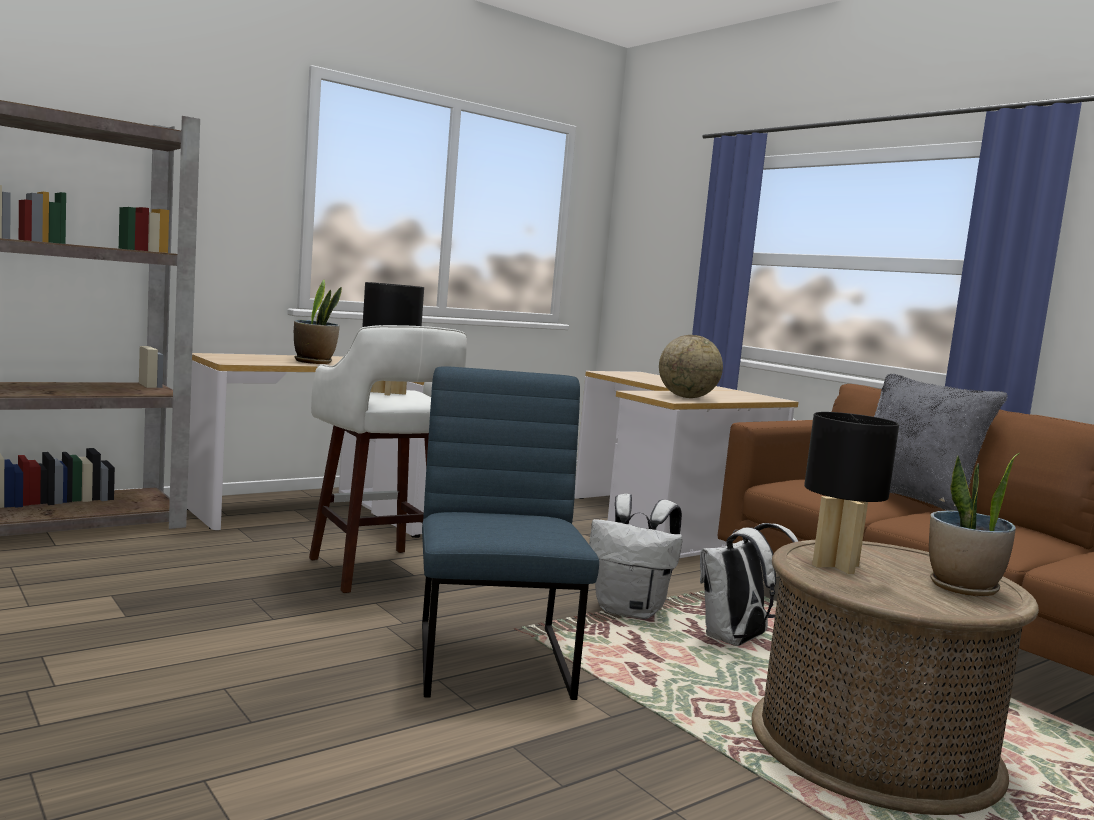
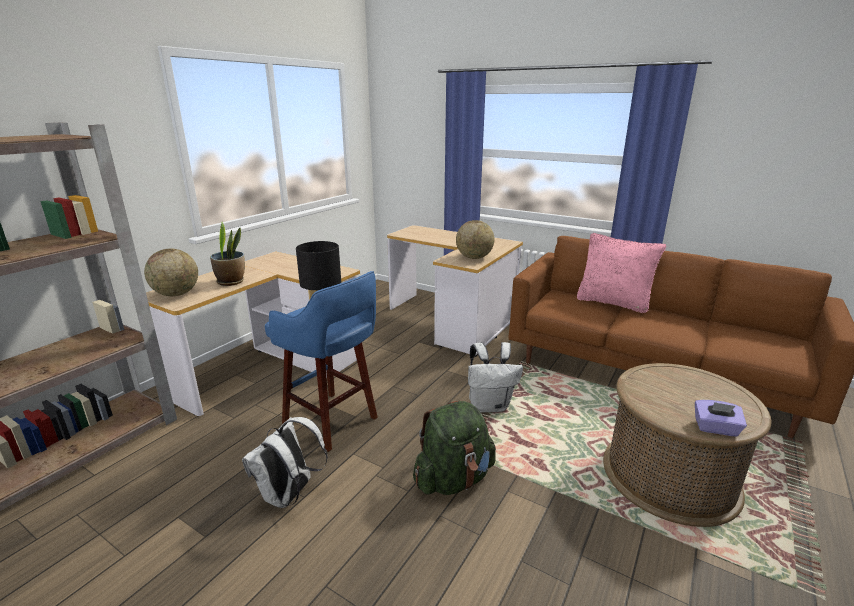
camera: 20 degrees left, 15 degrees up
white stool [309,325,467,593] -> blue stool [265,271,378,452]
blue chair [422,366,599,700] -> green backpack [413,401,496,495]
white backpack [700,523,798,646] -> white backpack moved to [242,417,328,508]
black table lamp [804,412,899,574] -> none
grey pillow [874,373,1008,511] -> pink pillow [577,233,667,313]
potted plant [929,453,1020,597] -> none
none -> globe [144,248,198,296]
none -> purple tissue box [695,400,747,437]

